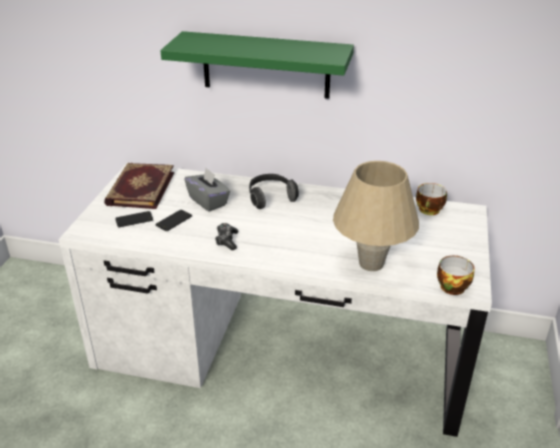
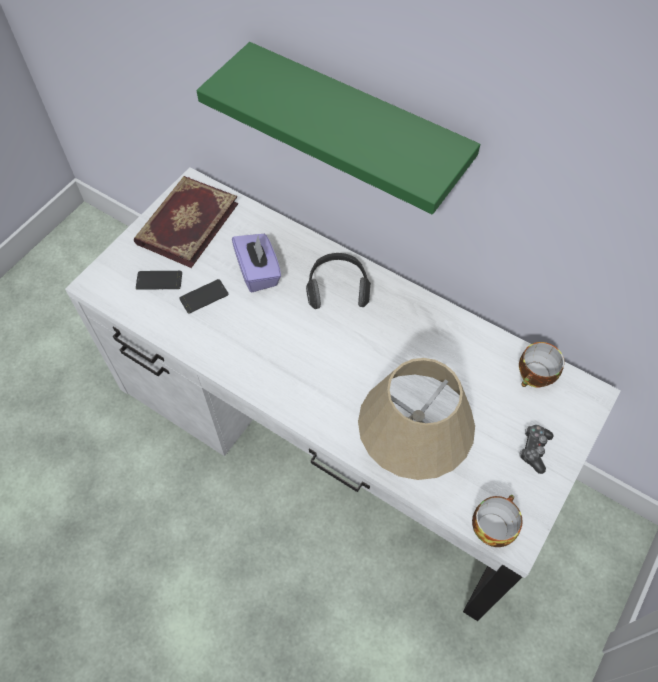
camera: 20 degrees right, 25 degrees up
grey tissue box [184,168,230,212] -> purple tissue box [232,234,281,292]
game controller [215,223,238,250] -> game controller moved to [519,425,554,474]

